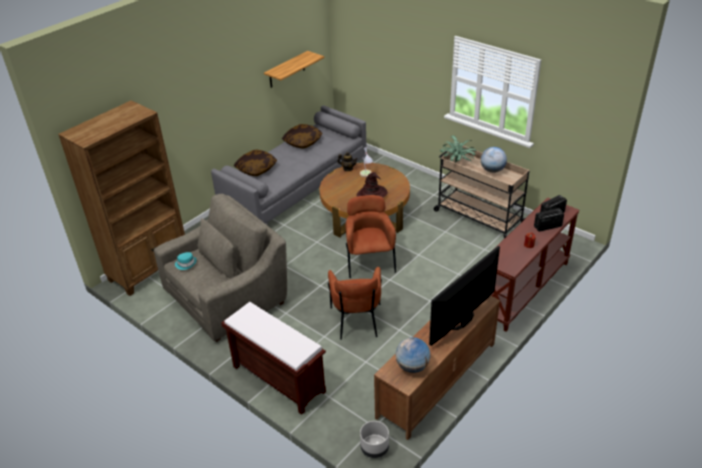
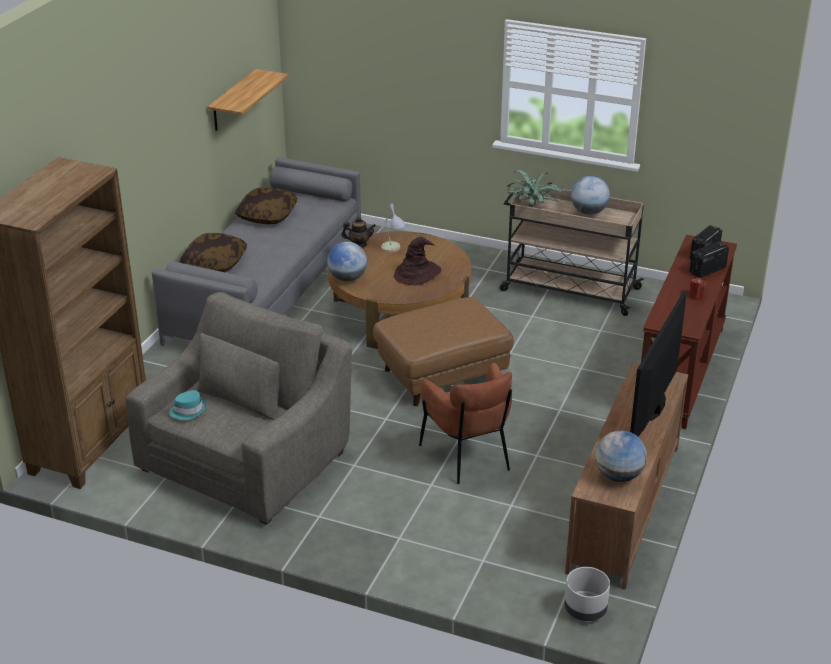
camera: 20 degrees left, 5 degrees down
brown bench [221,302,326,415] -> none
brown armchair [345,195,396,278] -> brown ottoman [373,297,514,406]
none -> globe [327,242,367,282]

